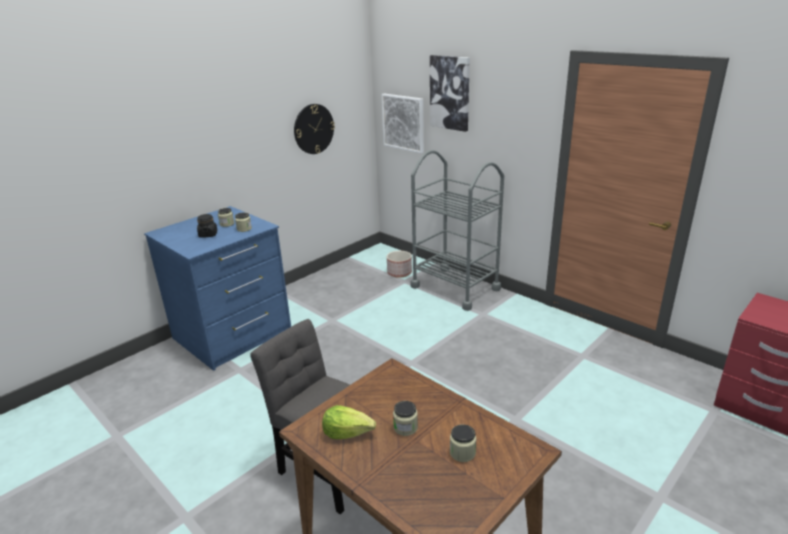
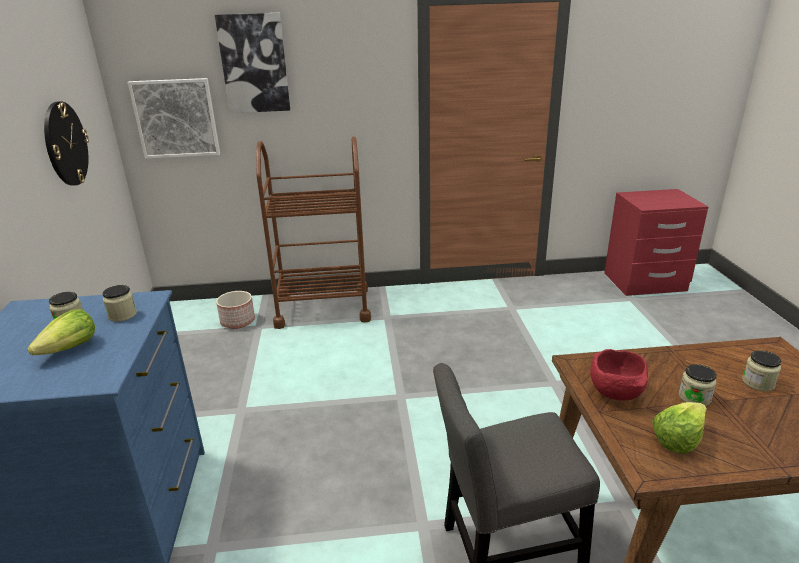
camera: 50 degrees left, 0 degrees up
black jar [197,214,217,238] -> lettuce [27,309,95,355]
grey cart [410,150,504,311] -> brown cart [256,136,371,329]
none -> red bowl [590,349,648,401]

